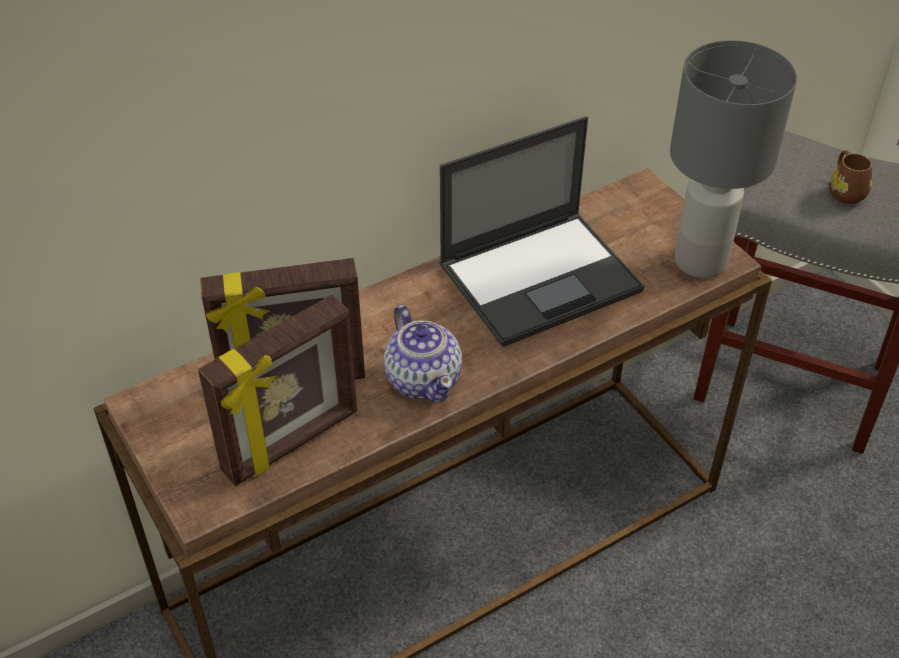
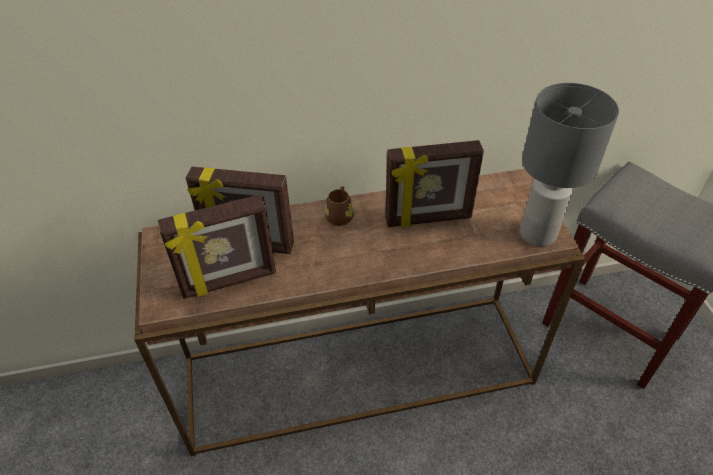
camera: 20 degrees right, 0 degrees up
teapot [384,305,462,403] -> none
laptop [439,116,644,347] -> picture frame [385,140,484,227]
brown mug [829,150,872,204] -> brown mug moved to [324,186,354,226]

